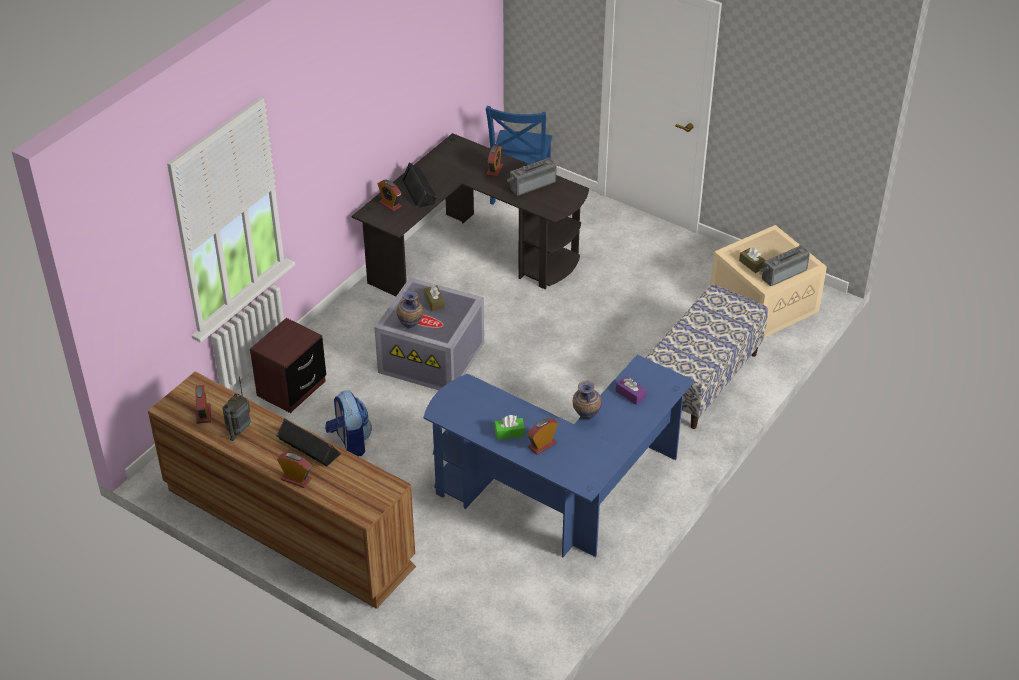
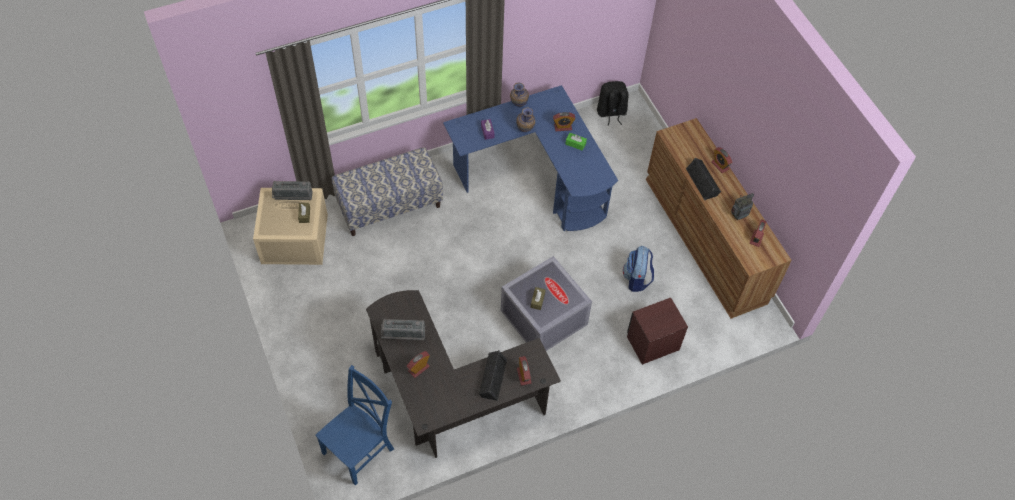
camera: 150 degrees left, 15 degrees up
vase [397,290,423,329] -> vase moved to [510,83,529,107]
none -> black backpack [597,81,629,126]

